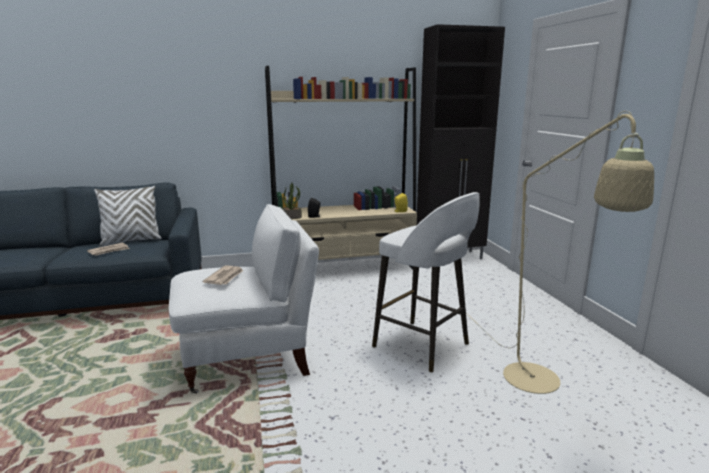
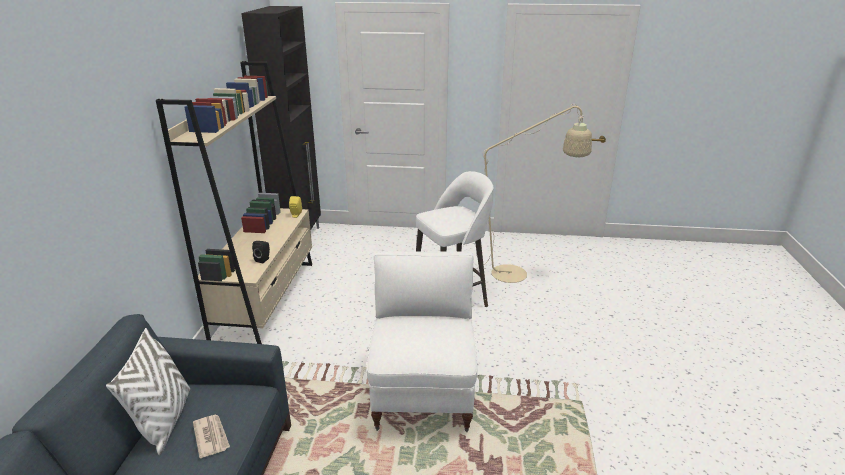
camera: 70 degrees left, 10 degrees up
newspaper [203,265,243,285] -> none
potted plant [282,183,302,219] -> none

